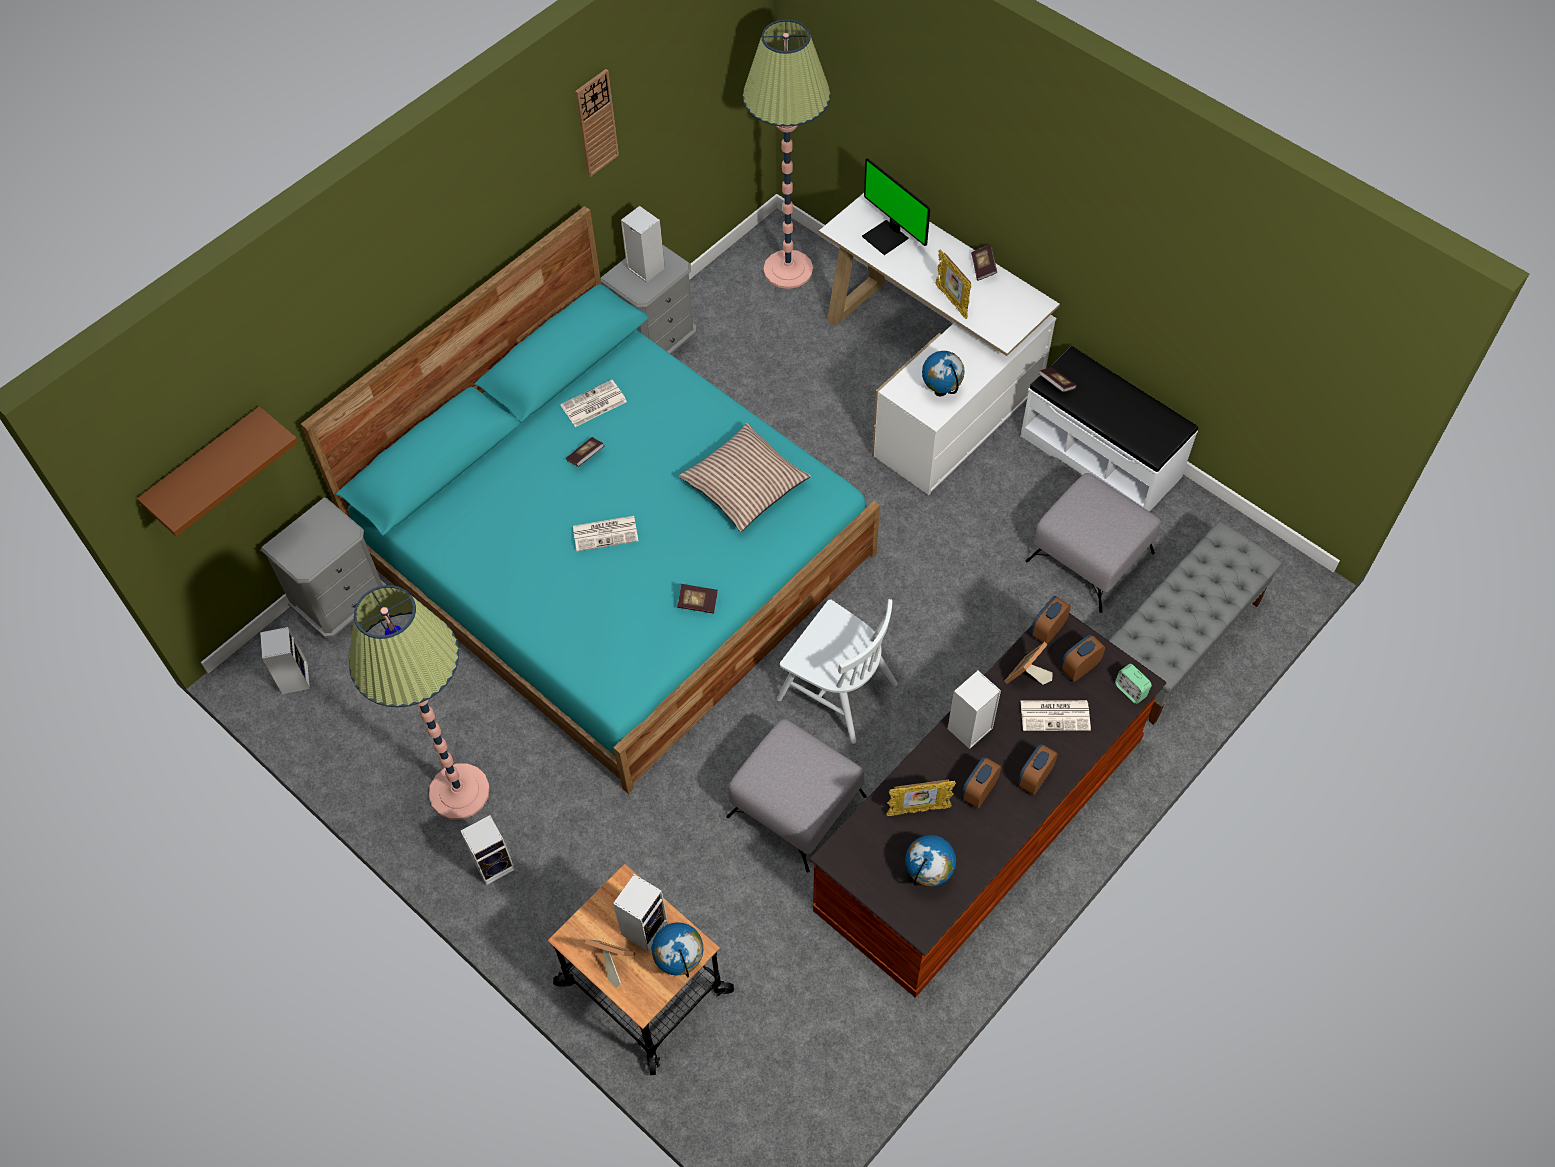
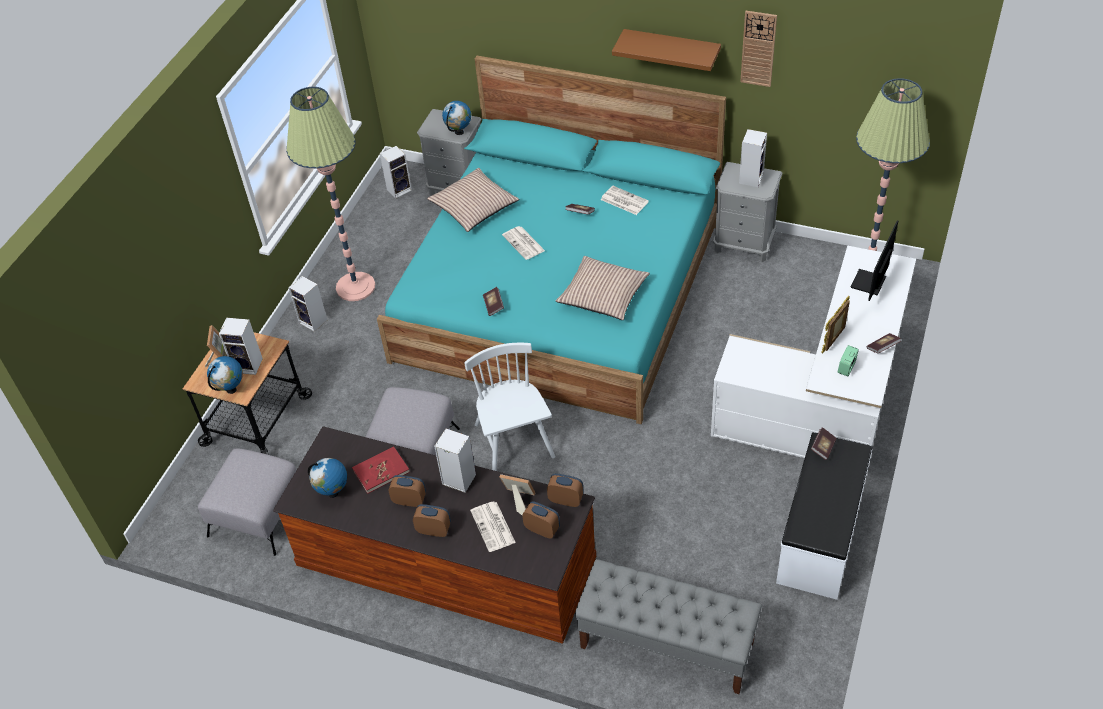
camera: 70 degrees right, 10 degrees down
brown shelf [137,406,298,536] -> brown shelf moved to [612,29,721,71]
white chair [777,599,898,744] -> white chair turned 150 degrees clockwise [464,343,555,471]
picture frame [886,780,956,816] -> red book [352,447,410,494]
globe [922,351,965,396] -> globe moved to [442,101,471,135]
grey ottoman [1026,473,1161,613] -> grey ottoman moved to [198,448,297,556]
alarm clock [1115,664,1152,704] -> alarm clock moved to [837,345,859,376]
none -> pillow [427,168,519,232]

